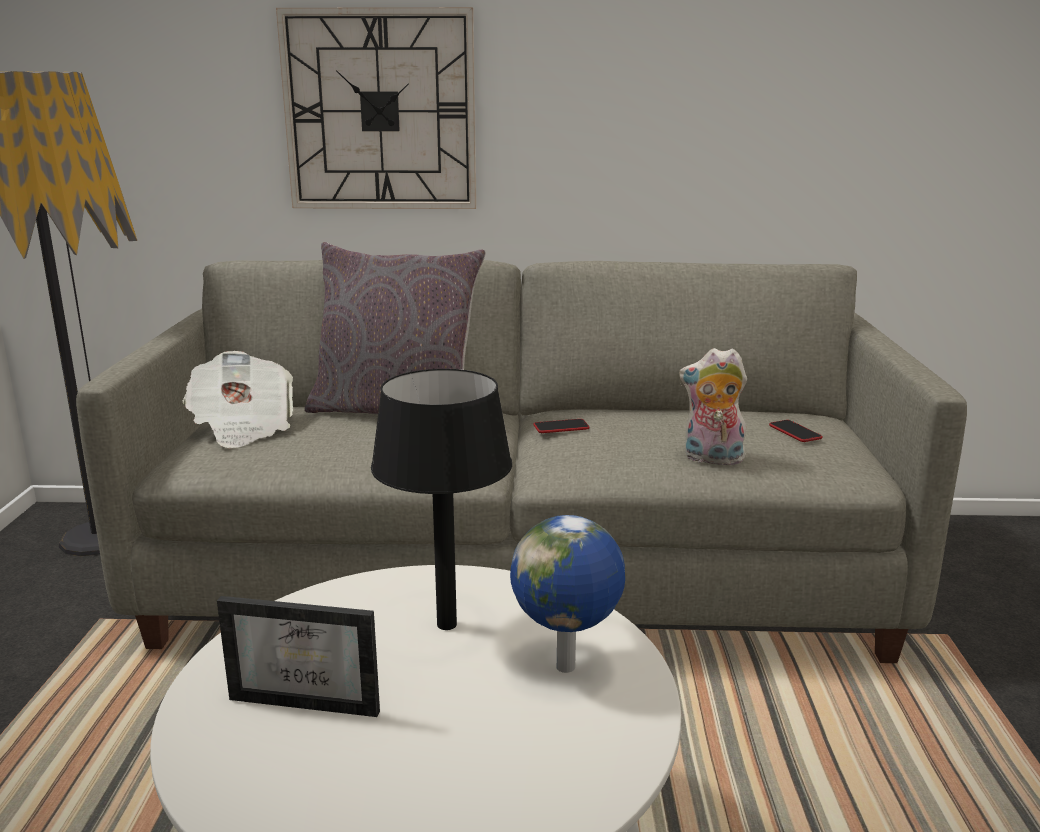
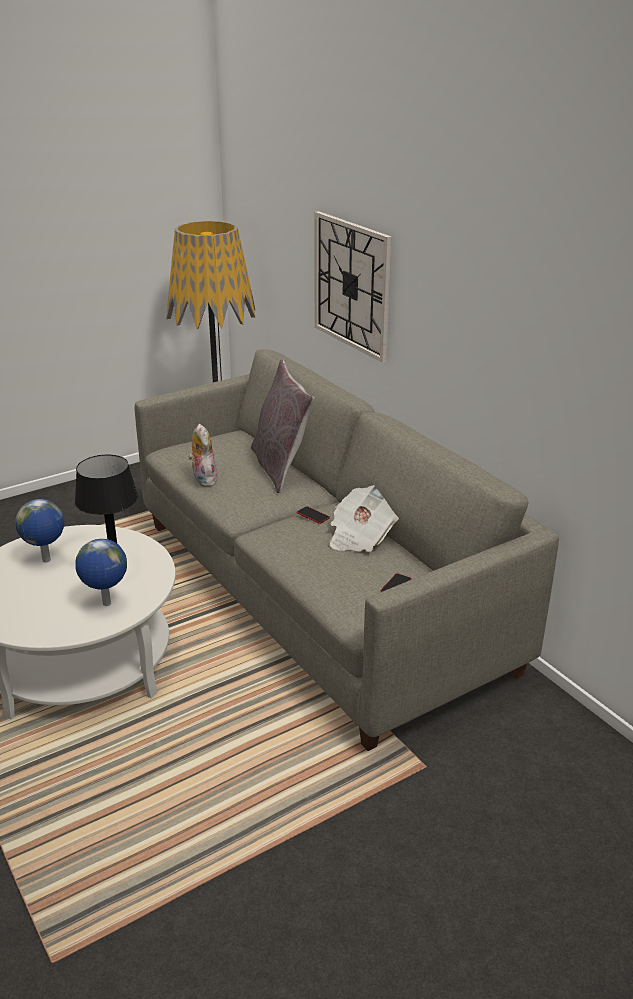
camera: 55 degrees right, 10 degrees up
newspaper [183,351,293,448] -> newspaper moved to [330,485,399,552]
picture frame [217,596,380,717] -> globe [15,499,64,562]
plush toy [679,348,747,465] -> plush toy moved to [188,424,217,487]

